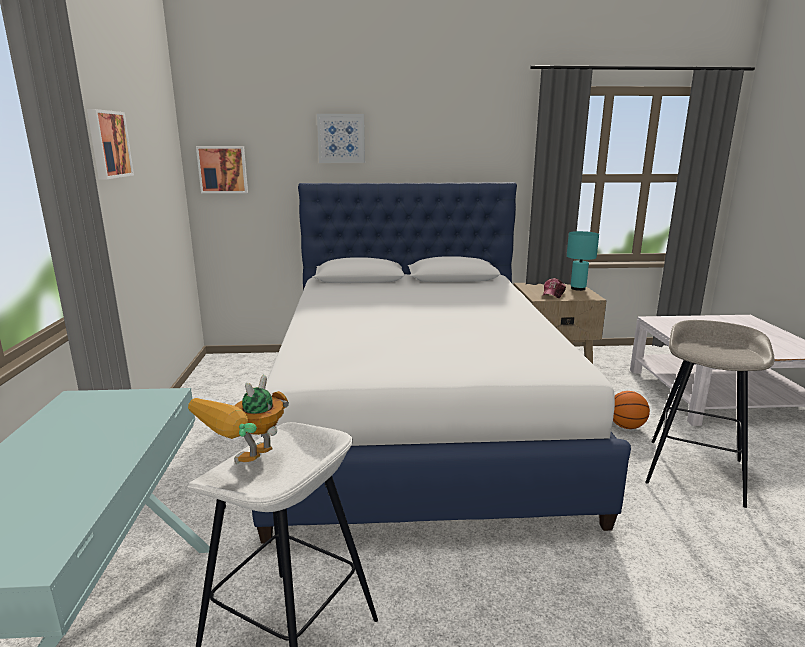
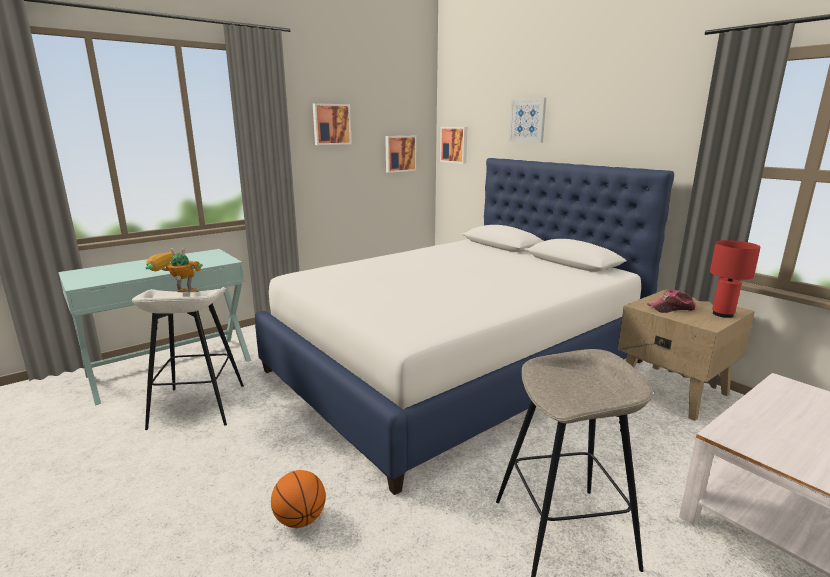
camera: 55 degrees right, 0 degrees up
turquoise table lamp [567,231,599,291] -> red table lamp [710,240,760,318]
basketball [613,391,650,429] -> basketball moved to [271,470,326,528]
none -> picture [385,136,416,173]

